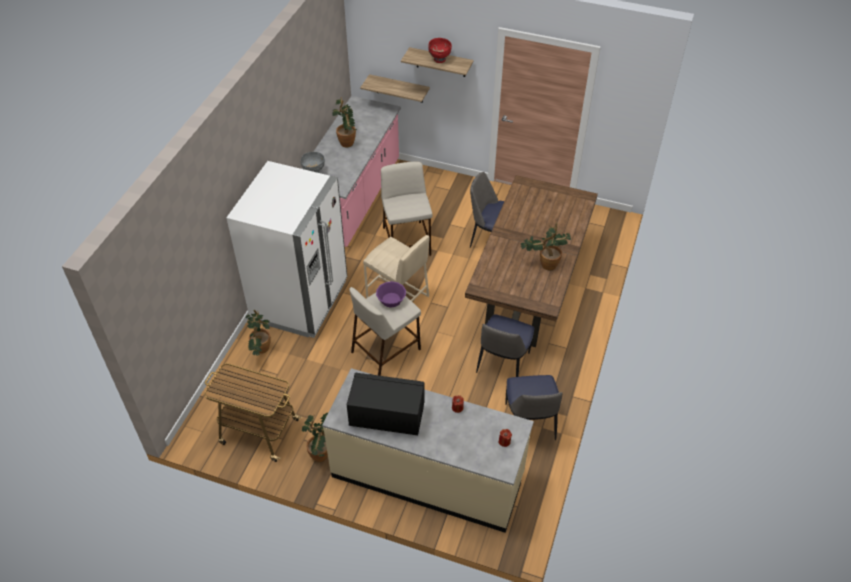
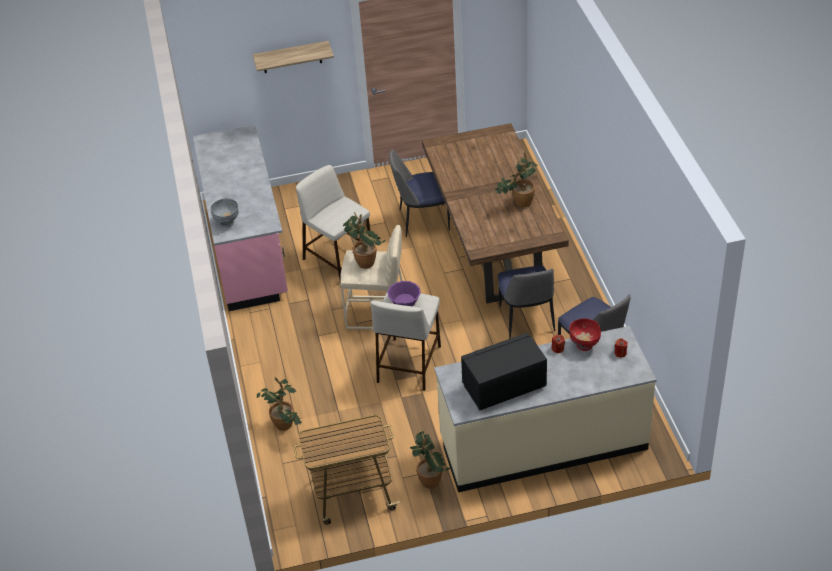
camera: 30 degrees left, 5 degrees down
white fridge [226,161,347,338] -> none
potted plant [332,97,357,147] -> potted plant moved to [343,212,386,269]
shelf [360,74,430,103] -> none
red bowl [428,38,452,63] -> red bowl moved to [569,318,601,351]

